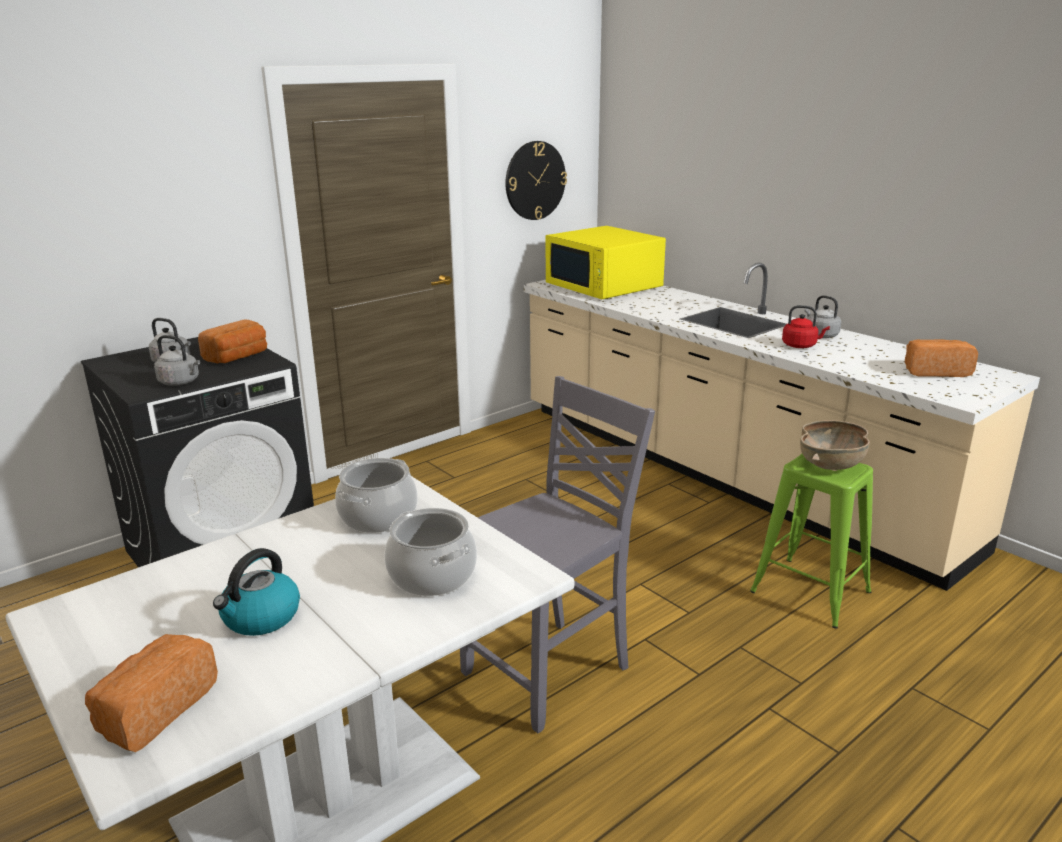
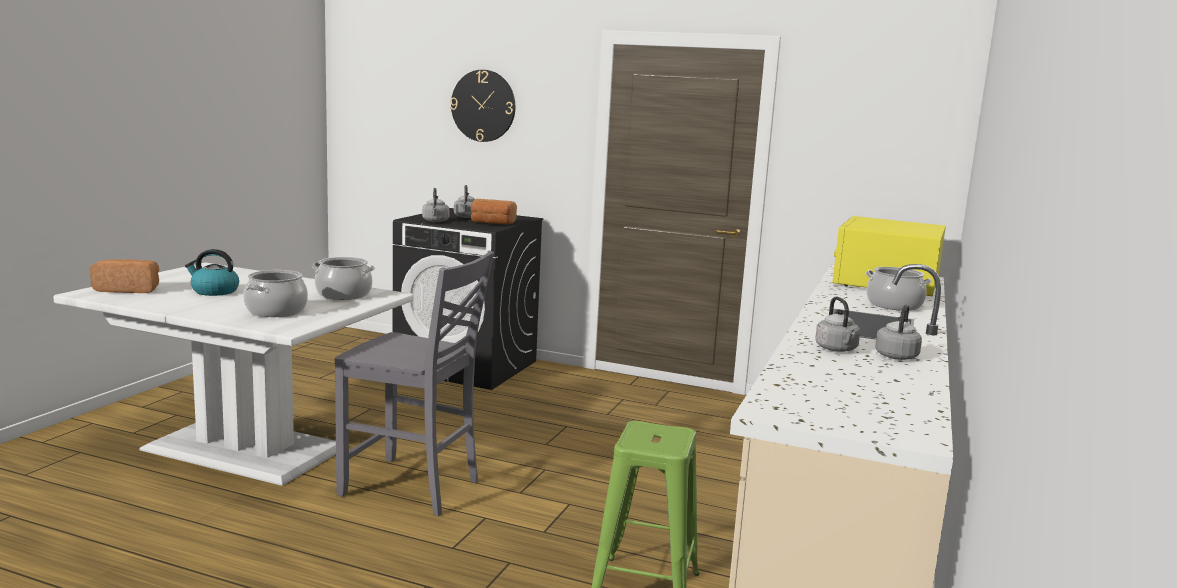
camera: 60 degrees right, 10 degrees down
wall clock [505,141,567,220] -> wall clock moved to [450,70,515,142]
red kettle [782,305,830,348] -> grey kettle [815,297,860,352]
brown bowl [800,420,870,470] -> none
bread [905,339,978,377] -> none
none -> cooking pot [865,267,931,311]

